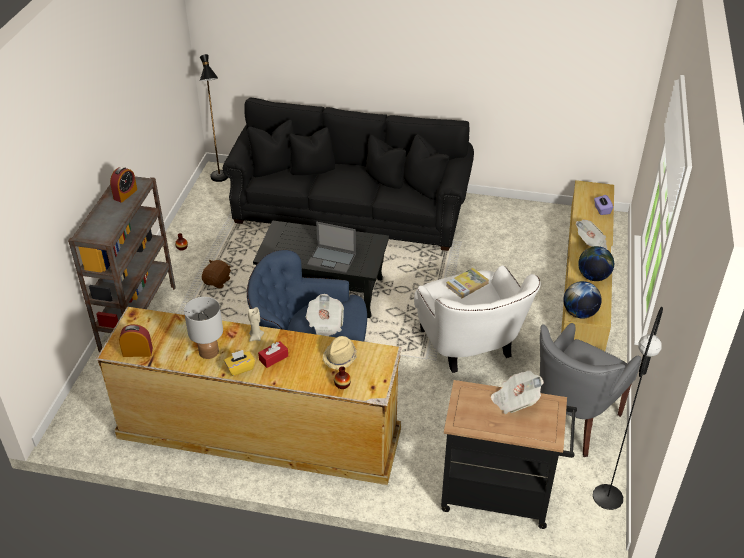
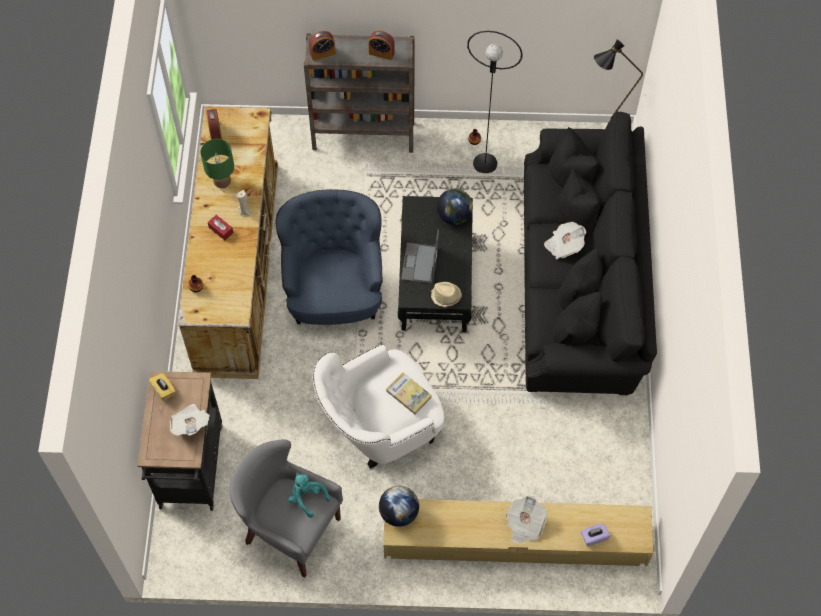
camera: 80 degrees right, 20 degrees up
grey table lamp [184,297,223,359] -> green table lamp [200,139,234,188]
brown plush toy [202,260,231,288] -> none
yellow tissue box [224,350,255,376] -> yellow tissue box moved to [149,373,176,401]
newspaper [306,294,344,336] -> newspaper moved to [544,222,587,259]
beige hat [323,336,357,370] -> beige hat moved to [431,282,462,307]
globe [578,246,614,281] -> globe moved to [437,188,473,225]
black floor lamp [593,307,663,510] -> black floor lamp moved to [467,31,523,173]
none -> turquoise plush toy [289,473,330,518]
none -> alarm clock [309,31,336,61]

